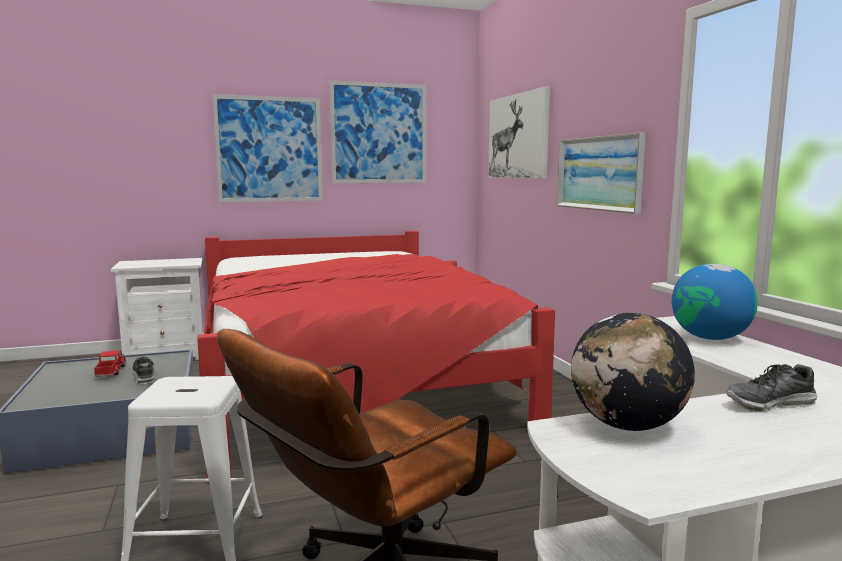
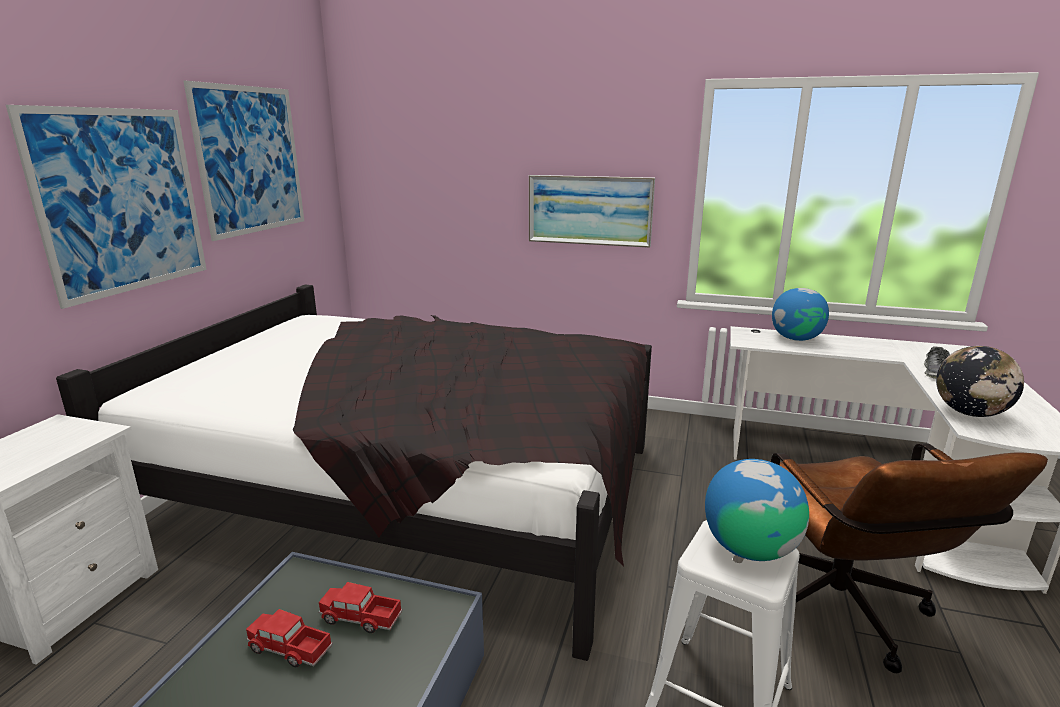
camera: 55 degrees left, 10 degrees up
shoe [133,356,155,384] -> toy truck [319,582,403,633]
red bed [197,231,555,483] -> black bed [56,285,652,661]
picture [488,86,550,178] -> none
none -> globe [705,459,809,561]

